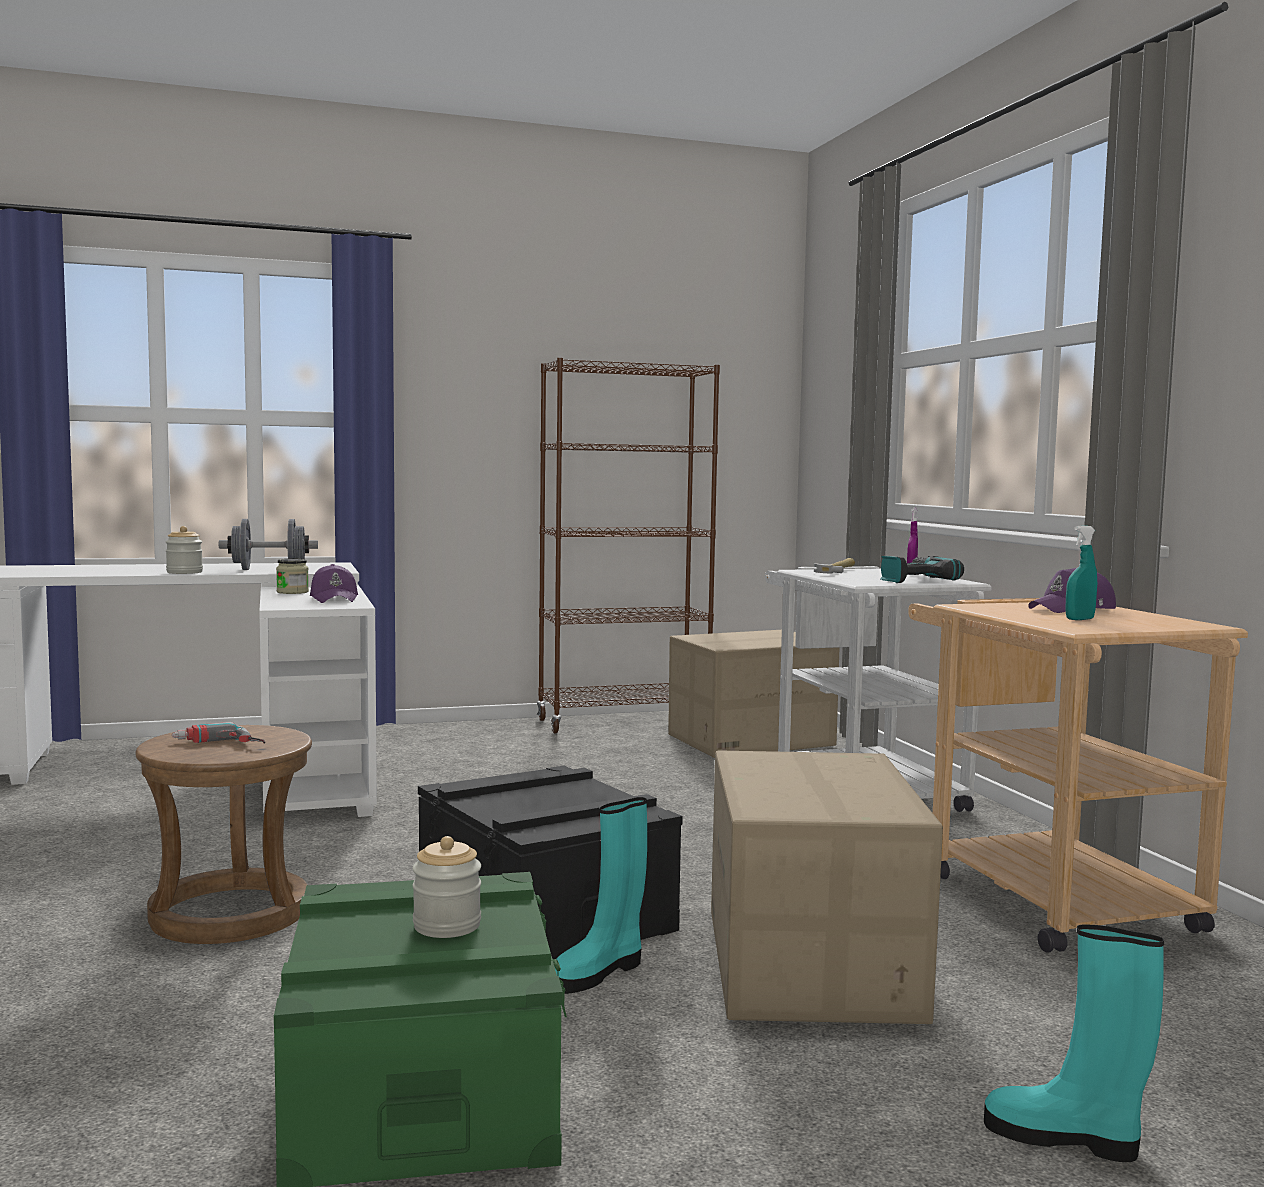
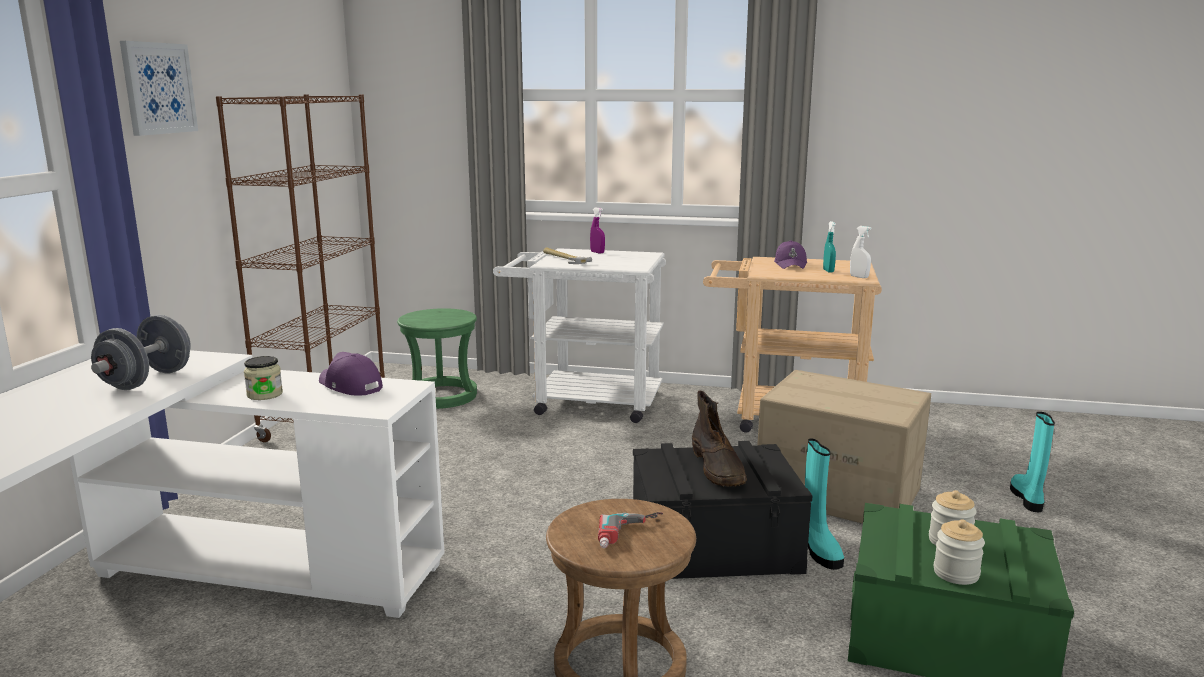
camera: 60 degrees left, 10 degrees up
jar [166,526,203,574] -> jar moved to [934,519,985,585]
purple cap [310,564,358,603] -> purple cap turned 150 degrees counterclockwise [319,352,383,395]
cardboard box [668,630,840,758] -> green stool [397,308,477,409]
power drill [881,556,964,583] -> none
turquoise boot [984,925,1164,1162] -> turquoise boot turned 135 degrees clockwise [1010,412,1055,512]
none -> picture [120,41,198,136]
none -> brown boot [692,391,747,487]
none -> white spray bottle [850,226,871,278]

